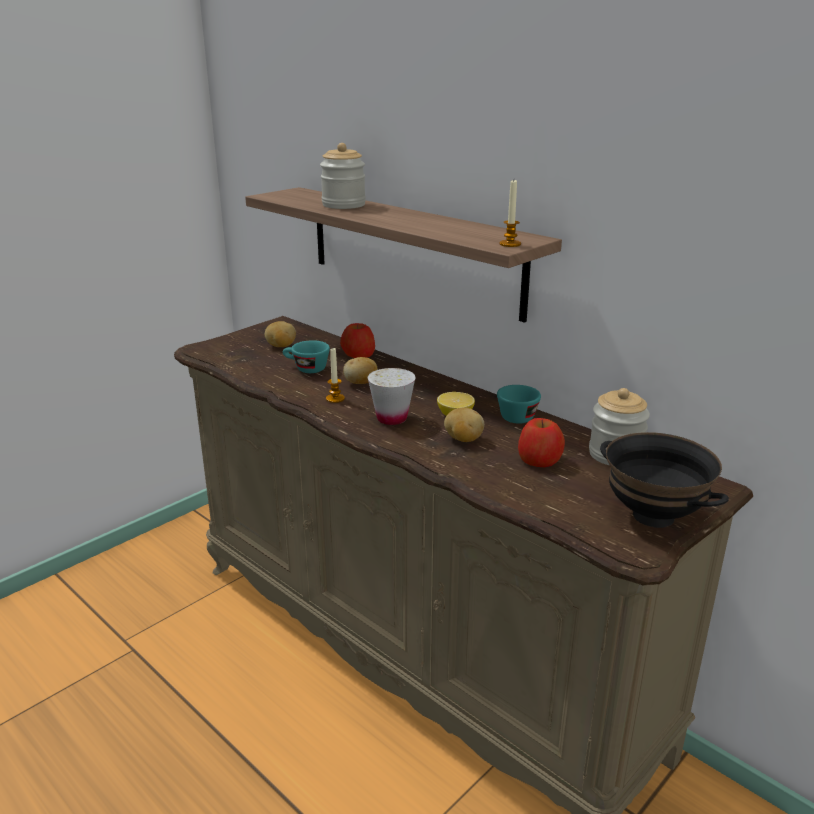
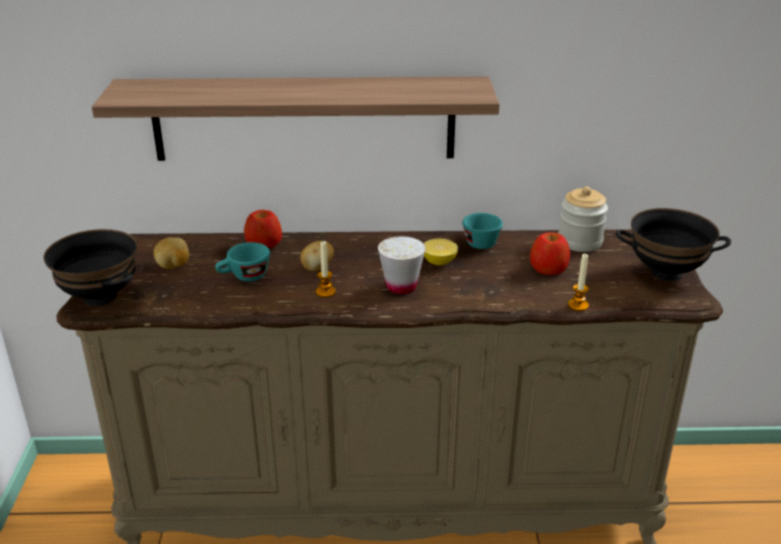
camera: 45 degrees left, 5 degrees up
jar [320,143,366,209] -> none
potato [444,408,484,442] -> none
candle [499,180,521,247] -> candle moved to [568,253,589,311]
none -> black bowl [43,229,137,306]

